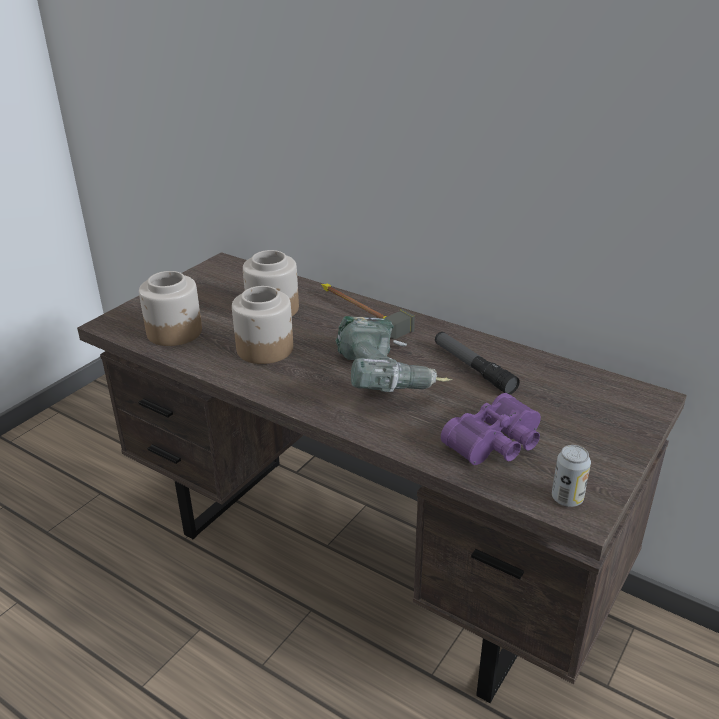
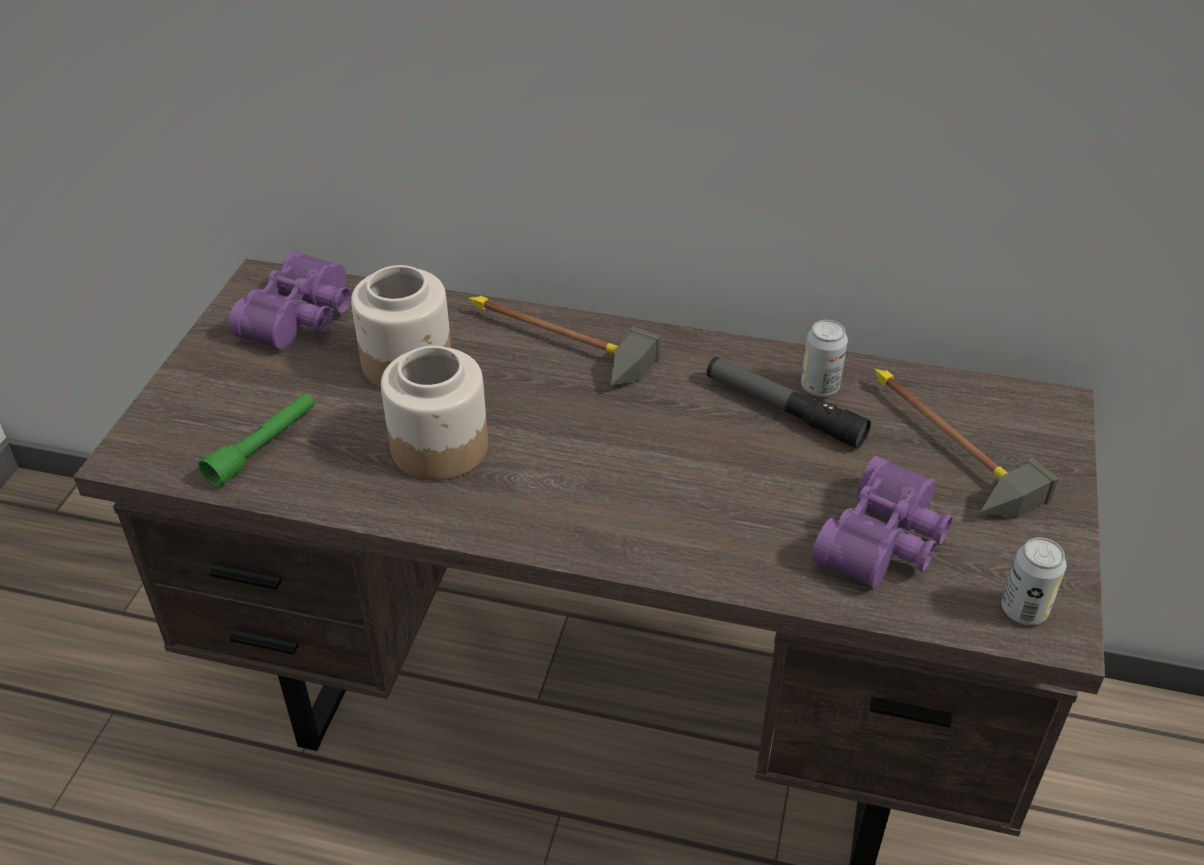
camera: 20 degrees left, 10 degrees up
jar [139,271,202,346] -> green flashlight [198,393,315,487]
power drill [336,316,453,392] -> none
none -> purple binoculars [228,252,351,350]
none -> can [801,320,848,396]
none -> hammer [874,369,1059,518]

